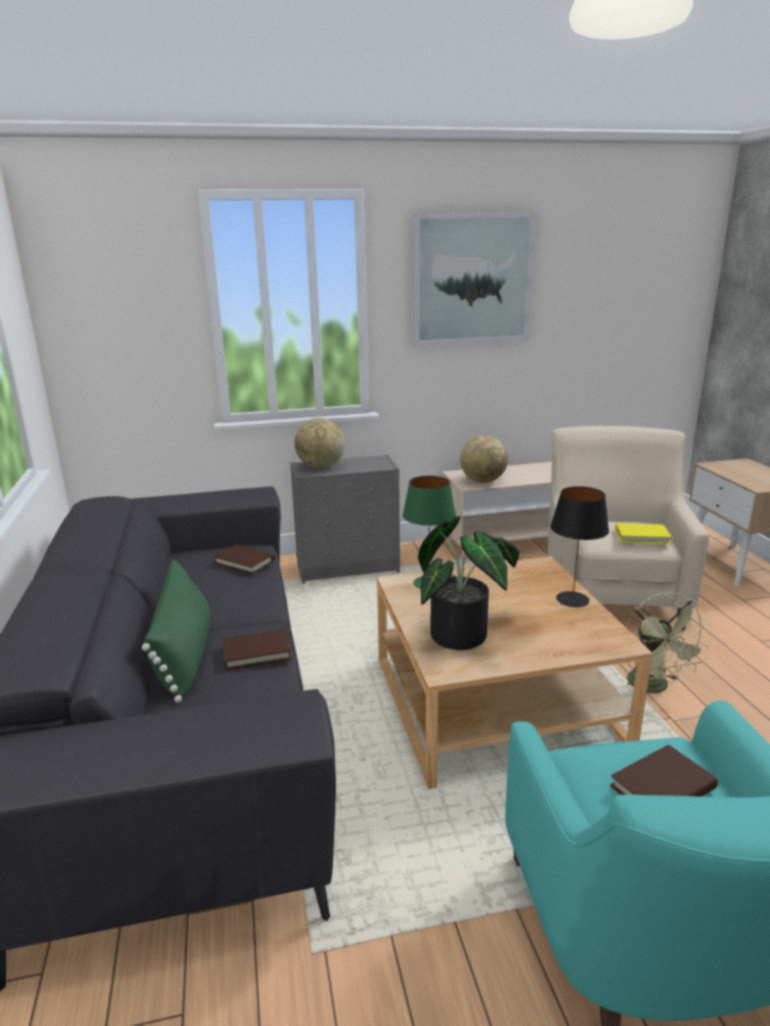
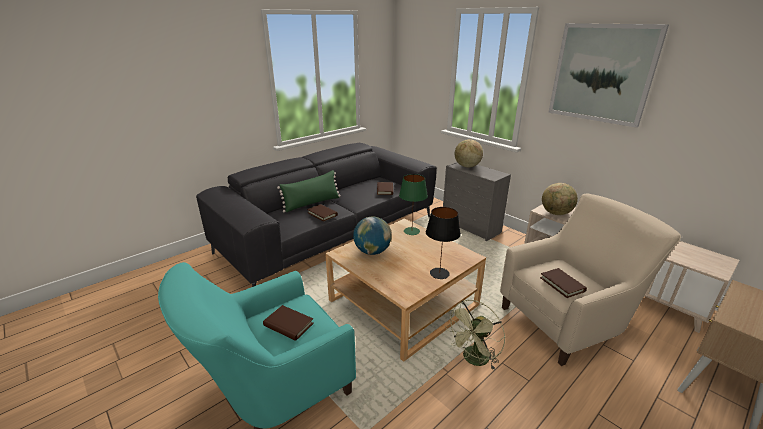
camera: 60 degrees right, 5 degrees up
potted plant [418,516,519,650] -> globe [353,217,392,255]
yellow book [615,523,672,544] -> brown book [540,268,587,298]

